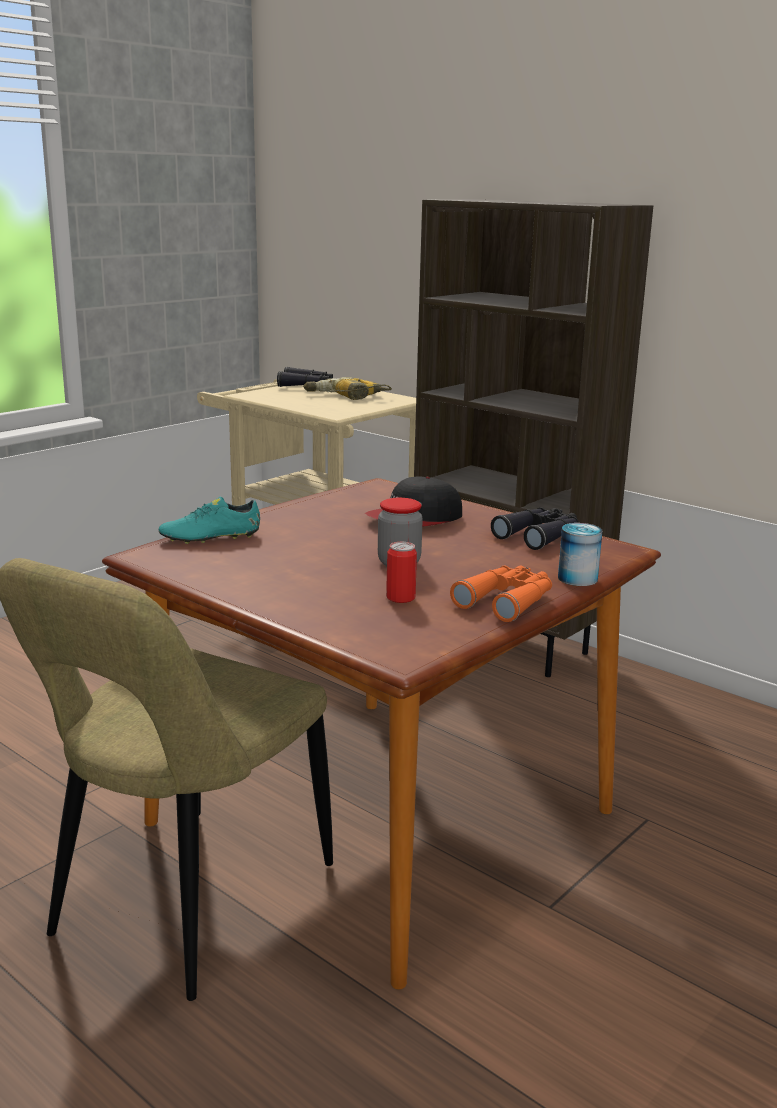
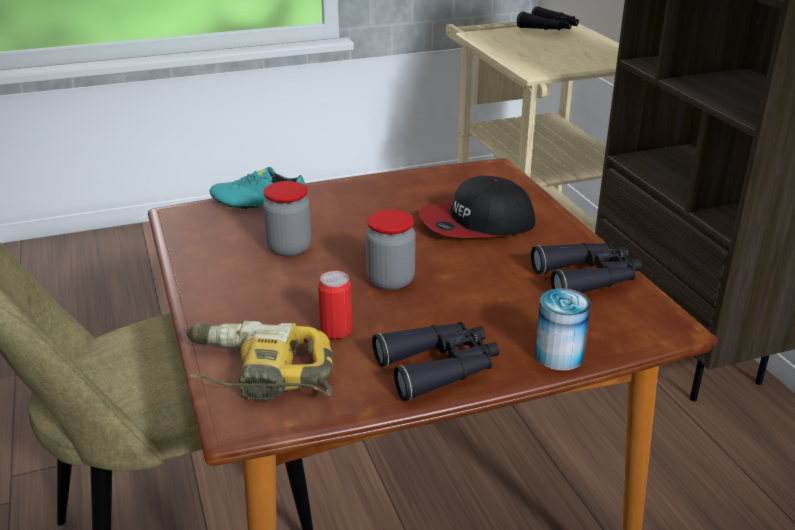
camera: 30 degrees right, 10 degrees up
power drill [303,377,392,400] -> power drill moved to [186,321,333,401]
orange binoculars [450,565,552,622] -> black binoculars [372,322,500,401]
none -> jar [263,181,312,257]

